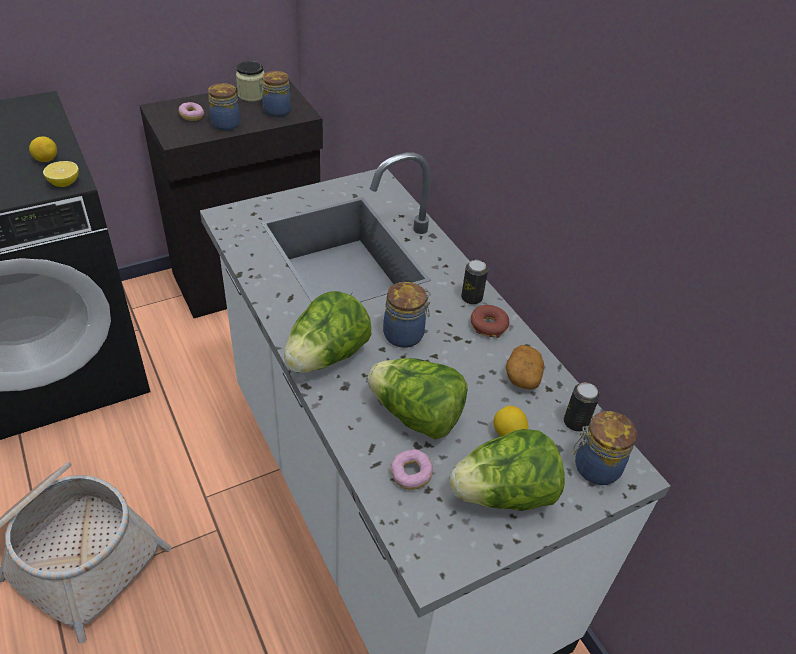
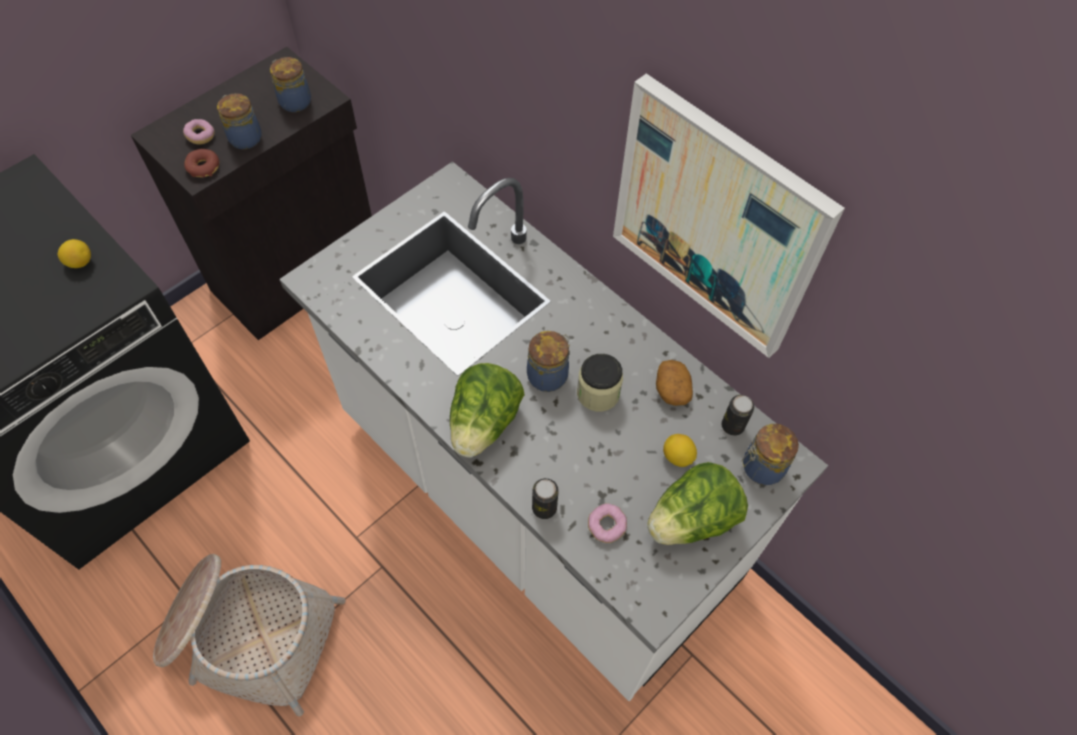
camera: 15 degrees left, 15 degrees up
lemon [43,161,79,187] -> none
jar [236,61,264,102] -> jar moved to [577,354,623,412]
lettuce [367,358,468,439] -> none
can [461,260,488,305] -> can moved to [532,478,559,519]
donut [471,305,509,338] -> donut moved to [184,149,220,178]
none -> picture [613,73,845,358]

